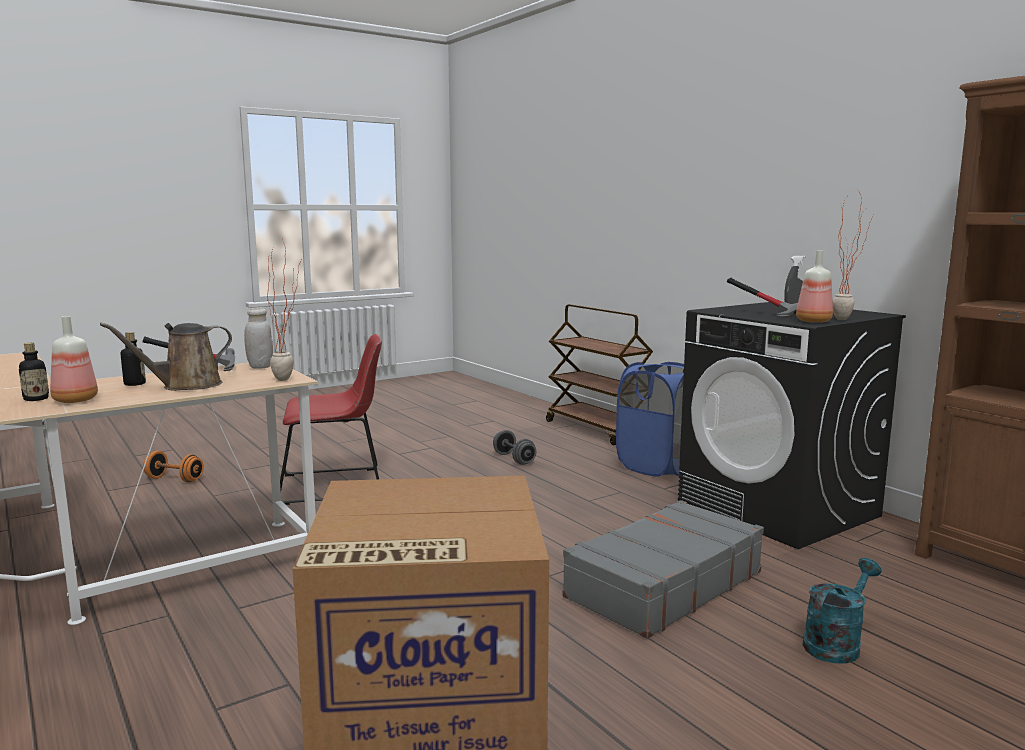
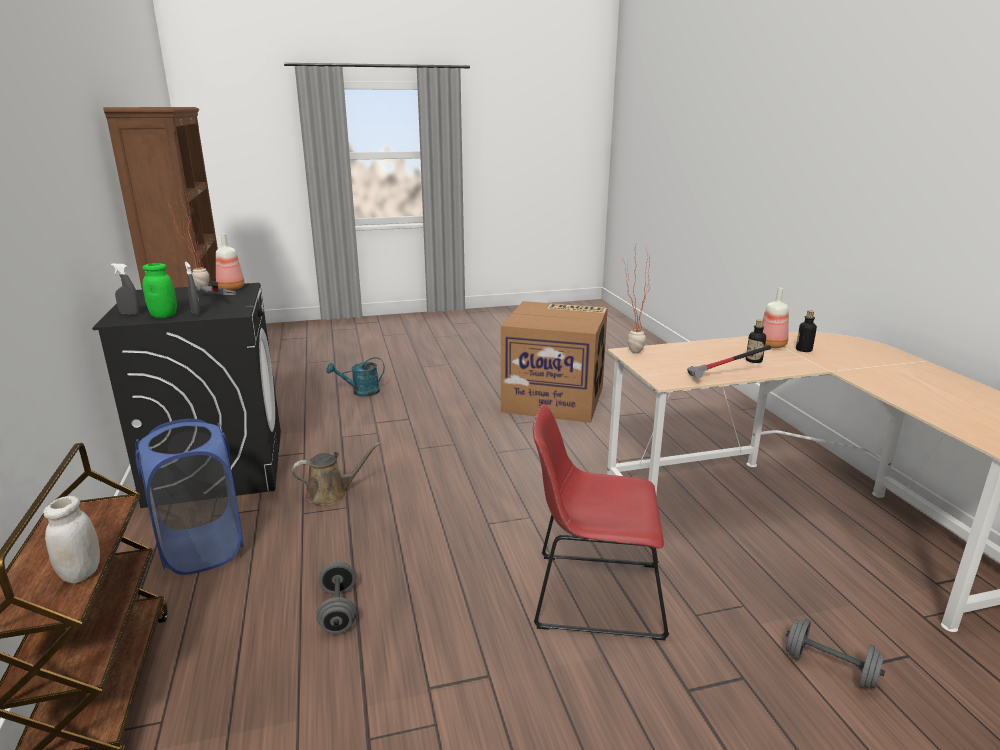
camera: 160 degrees left, 10 degrees up
brown watering can [100,323,232,391] -> brown watering can moved to [292,442,380,506]
orange dumbbell [143,451,204,483] -> grey dumbbell [786,619,885,688]
white jar [244,308,273,369] -> white jar moved to [43,496,100,583]
grey suitcase [563,500,764,639] -> none
none -> green jar [142,263,177,318]
none -> grey spray bottle [185,262,201,315]

